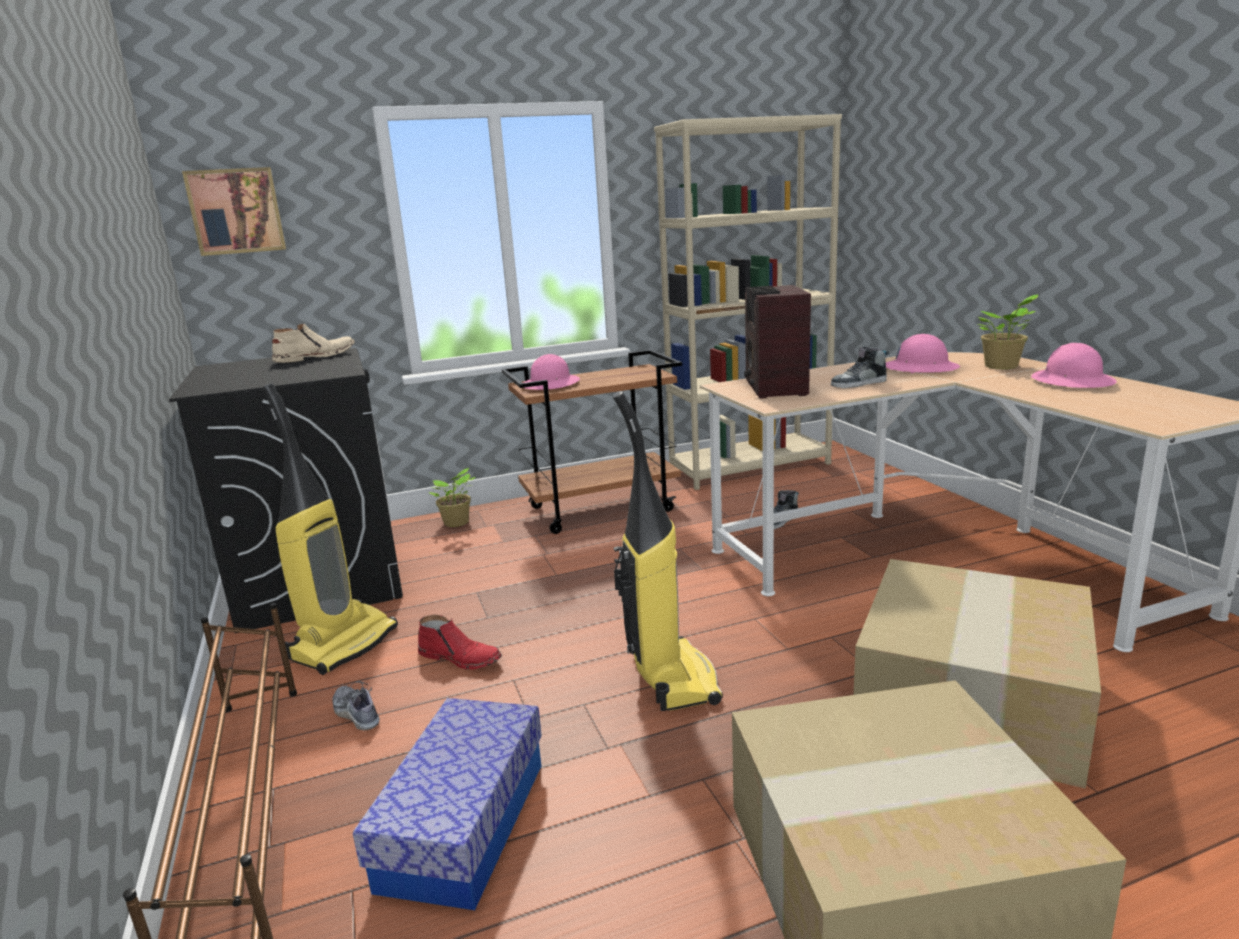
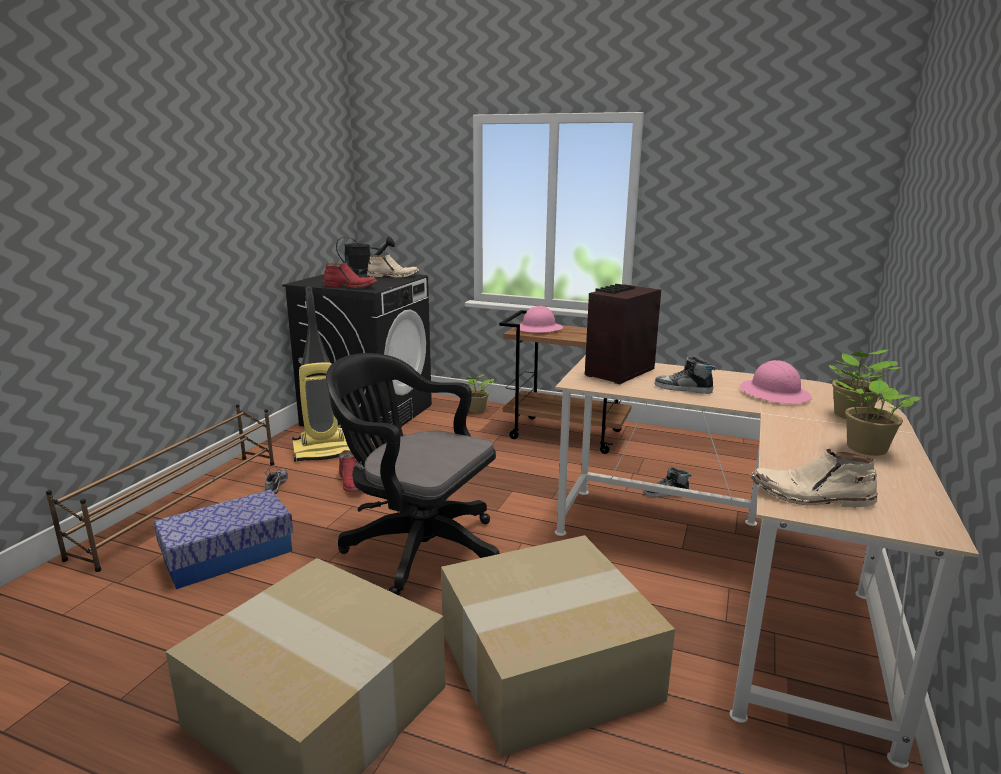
camera: 40 degrees right, 0 degrees up
picture [182,167,286,256] -> none
vacuum cleaner [613,391,723,711] -> black office chair [326,353,500,596]
beige bookcase [654,114,842,490] -> none
pink hard hat [1031,343,1117,388] -> potted plant [832,370,921,456]
none -> red boot [323,263,378,288]
none -> black watering can [336,236,395,275]
none -> beige boot [751,448,878,507]

